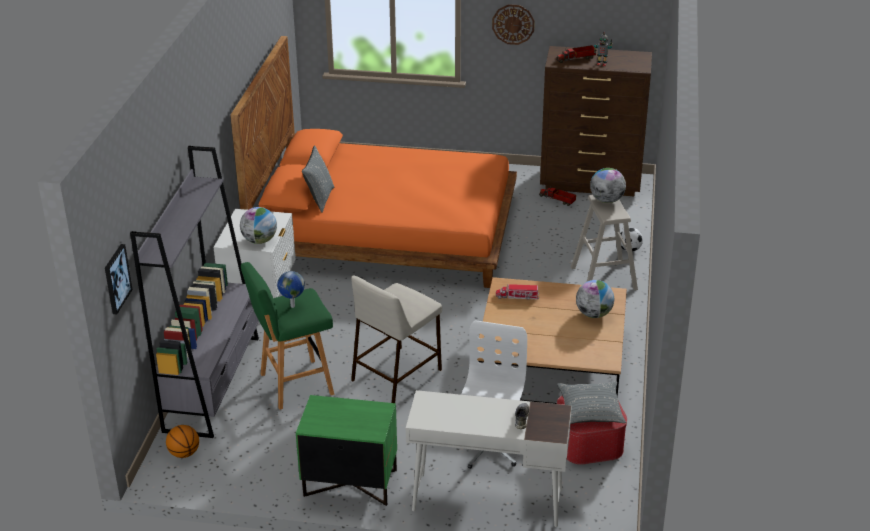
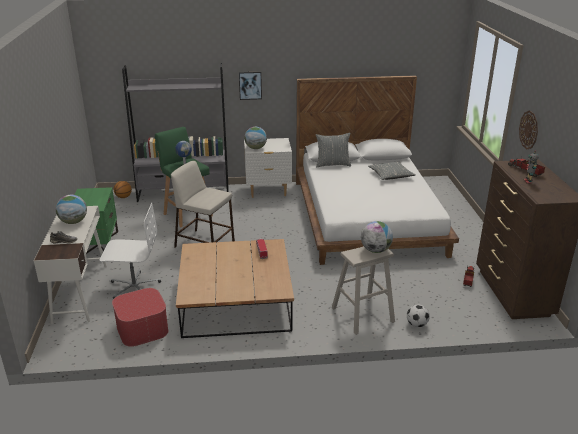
camera: 75 degrees right, 5 degrees down
picture [105,244,133,314] -> picture moved to [239,72,262,100]
orange bed [230,36,517,288] -> white bed [296,75,459,265]
grey pillow [557,381,626,424] -> grey pillow moved to [368,162,416,180]
globe [576,280,614,318] -> globe moved to [56,195,87,224]

